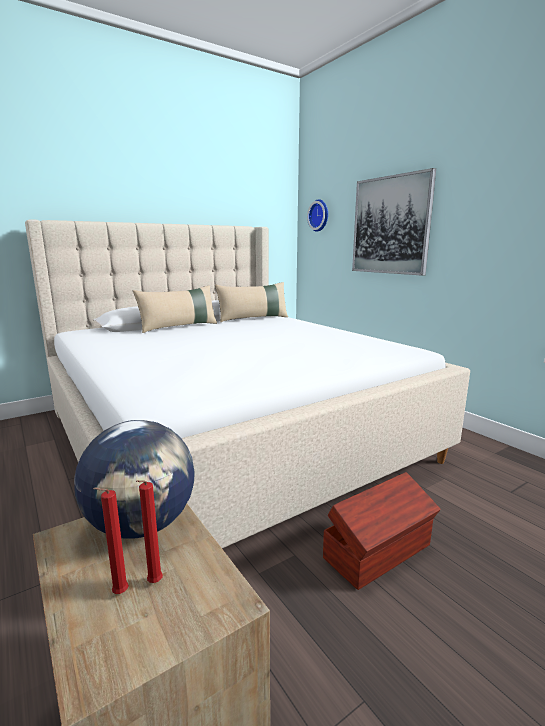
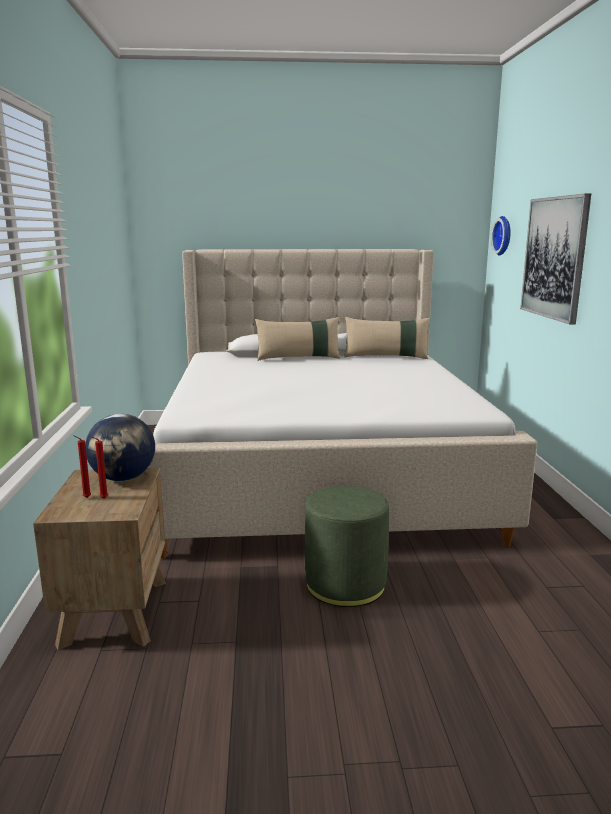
camera: 30 degrees right, 0 degrees up
brown storage box [323,472,441,590] -> green ottoman [305,486,389,607]

